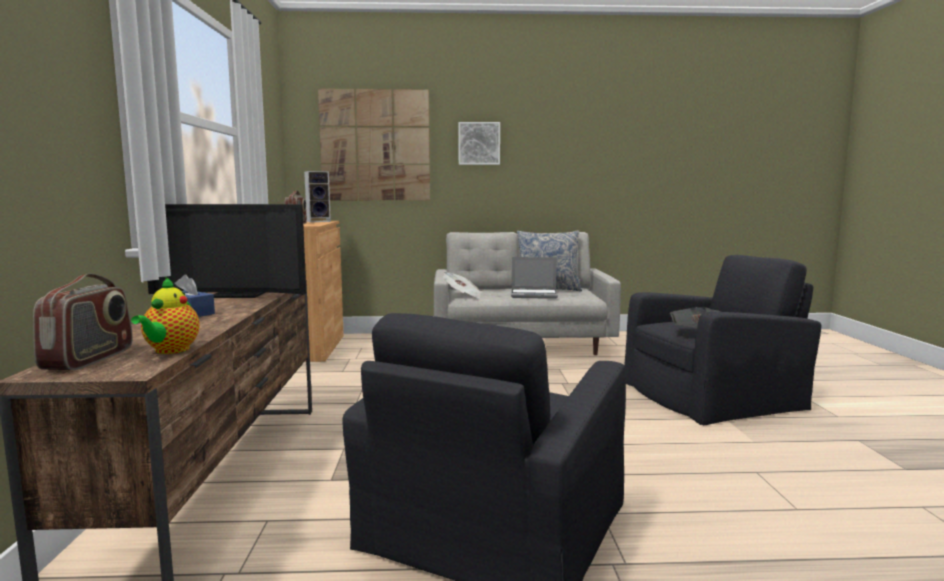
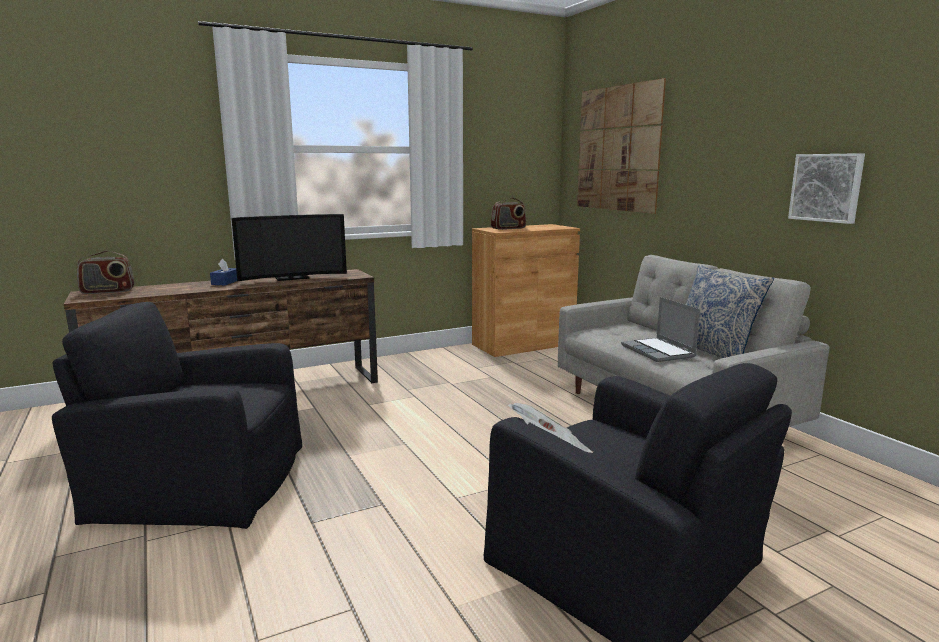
camera: 65 degrees right, 5 degrees up
teapot [131,277,200,354] -> none
television [148,204,306,298] -> television turned 90 degrees counterclockwise [231,214,347,281]
speaker [304,171,331,222] -> none
newspaper [443,271,482,298] -> none
picture [458,122,500,165] -> picture moved to [788,153,865,224]

